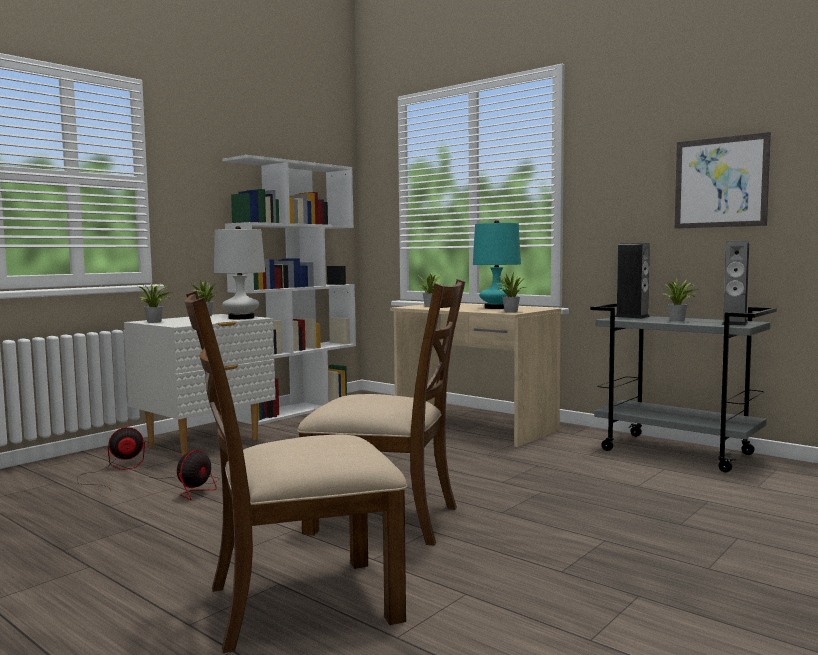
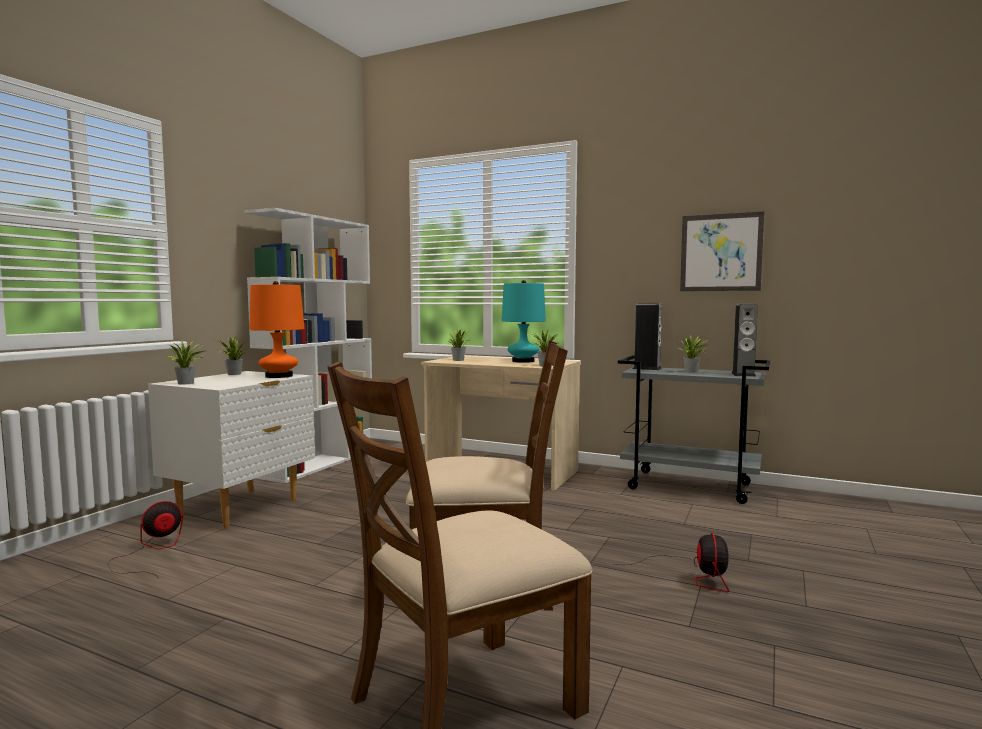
camera: 15 degrees left, 0 degrees up
fan [150,450,220,500] -> fan moved to [614,533,729,592]
white table lamp [214,226,265,319] -> orange table lamp [249,281,305,378]

